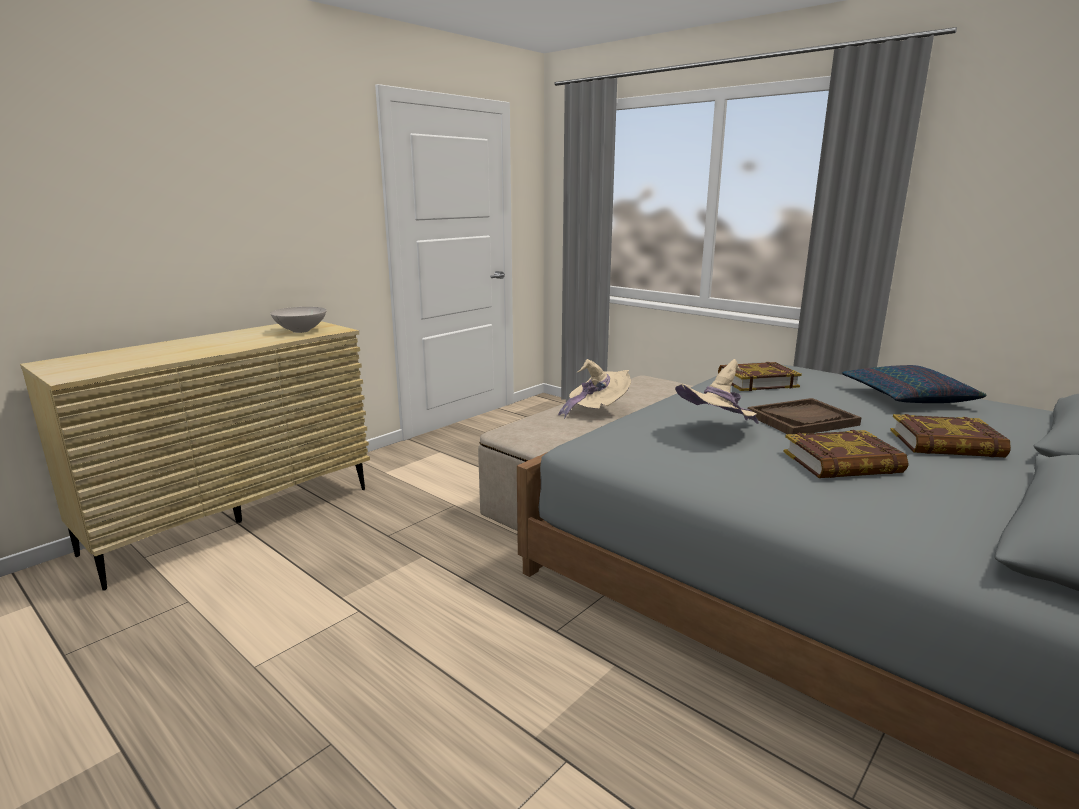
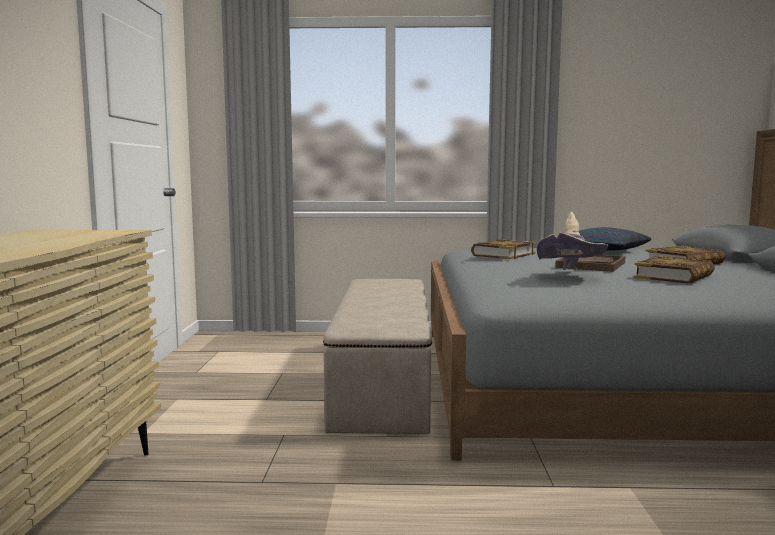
camera: 40 degrees left, 10 degrees down
white bowl [270,307,326,333] -> none
beige hat [558,359,631,419] -> none

